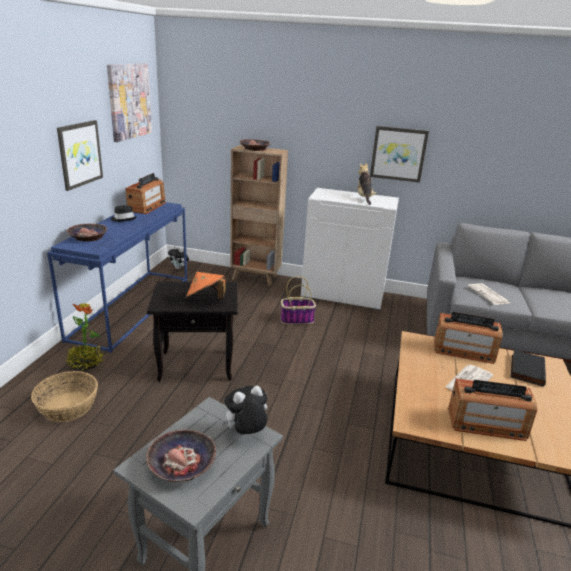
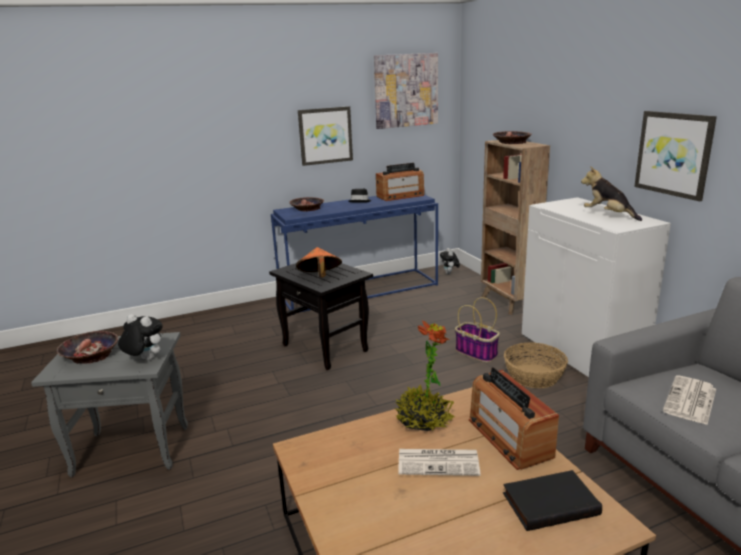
camera: 55 degrees right, 5 degrees down
basket [31,371,98,422] -> basket moved to [504,343,568,388]
potted plant [66,303,105,371] -> potted plant moved to [395,320,455,431]
plush toy [357,163,376,205] -> plush toy turned 90 degrees counterclockwise [581,166,642,221]
radio [448,378,537,441] -> none

